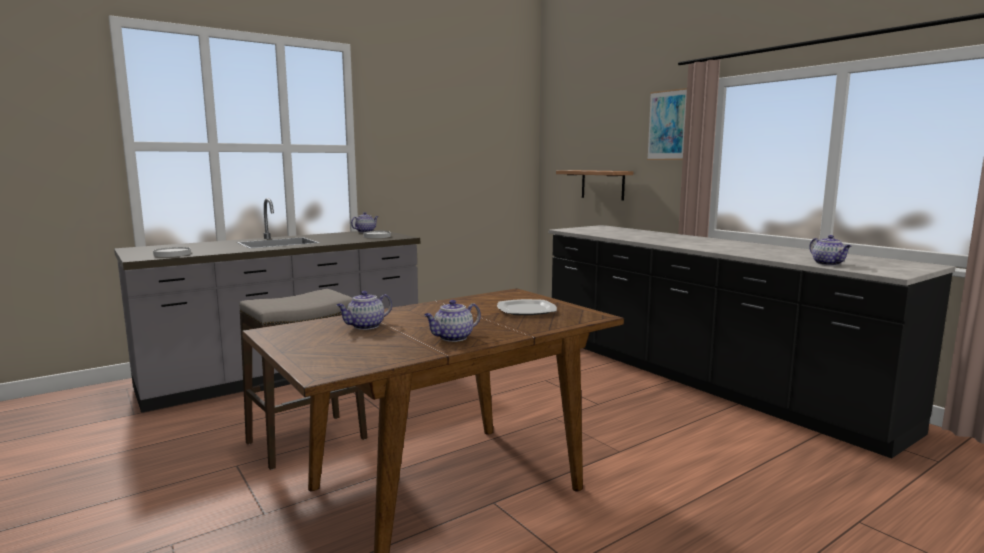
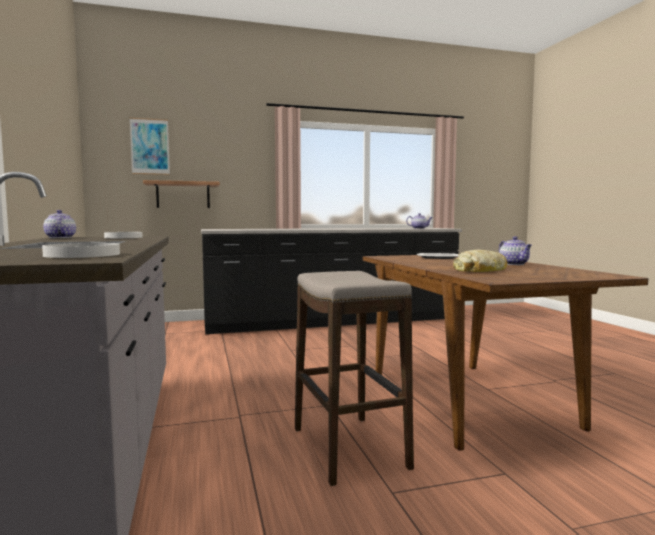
camera: 70 degrees left, 5 degrees down
teapot [336,291,392,330] -> bread [453,249,508,272]
picture [647,88,687,160] -> picture moved to [130,118,170,175]

